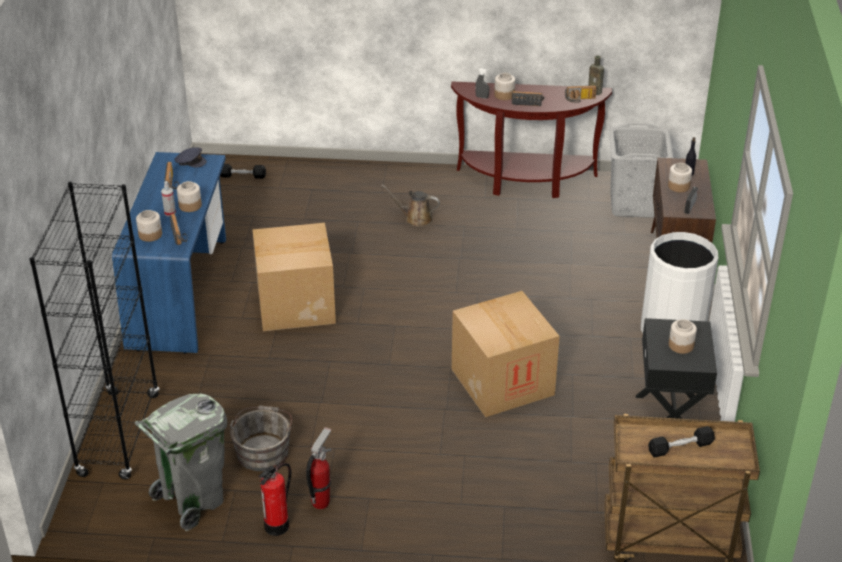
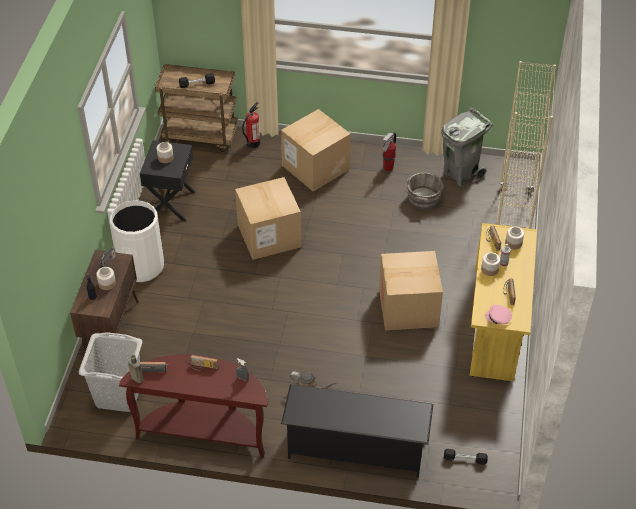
camera: 175 degrees left, 10 degrees up
black bookcase [30,182,159,479] -> beige bookcase [497,61,556,229]
blue desk [112,152,226,354] -> yellow desk [470,223,537,382]
grey cap [174,147,207,167] -> pink cap [485,305,512,324]
fire extinguisher [258,463,291,536] -> fire extinguisher moved to [242,102,260,148]
jar [494,73,515,100] -> none
none -> cardboard box [281,109,351,191]
none -> black shoe rack [281,384,433,478]

